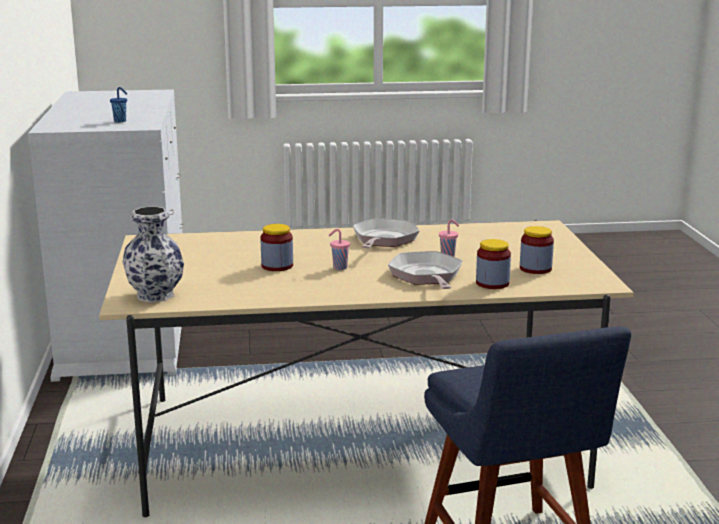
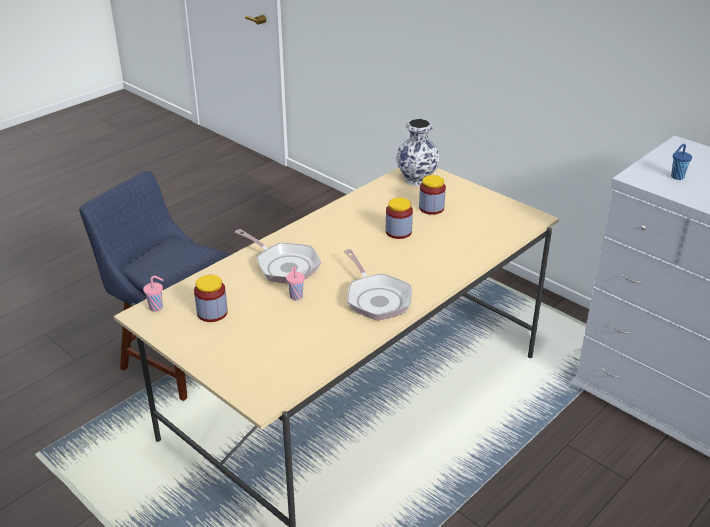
camera: 140 degrees right, 15 degrees up
pink cup [329,229,350,270] -> pink cup moved to [143,276,163,312]
jar [476,239,511,289] -> jar moved to [419,175,446,215]

